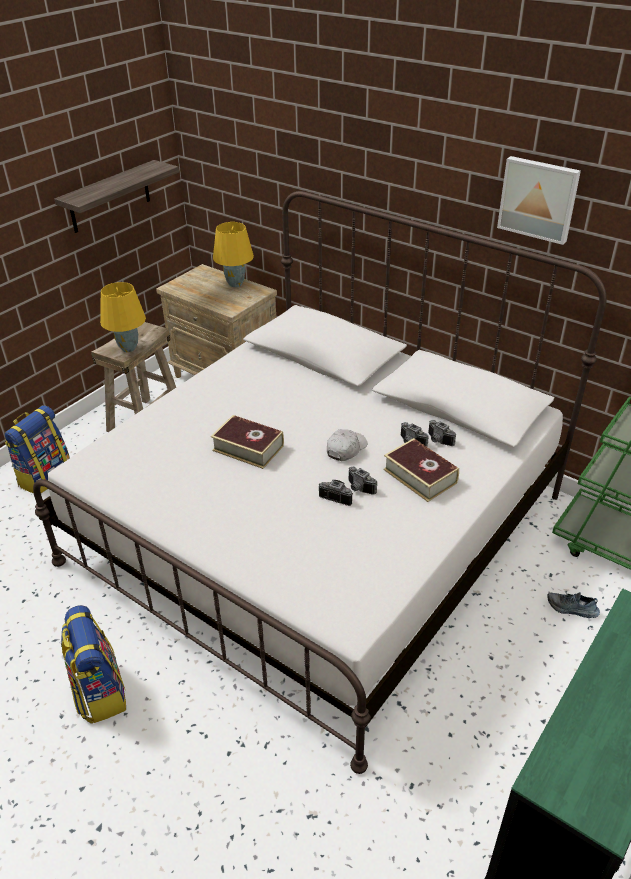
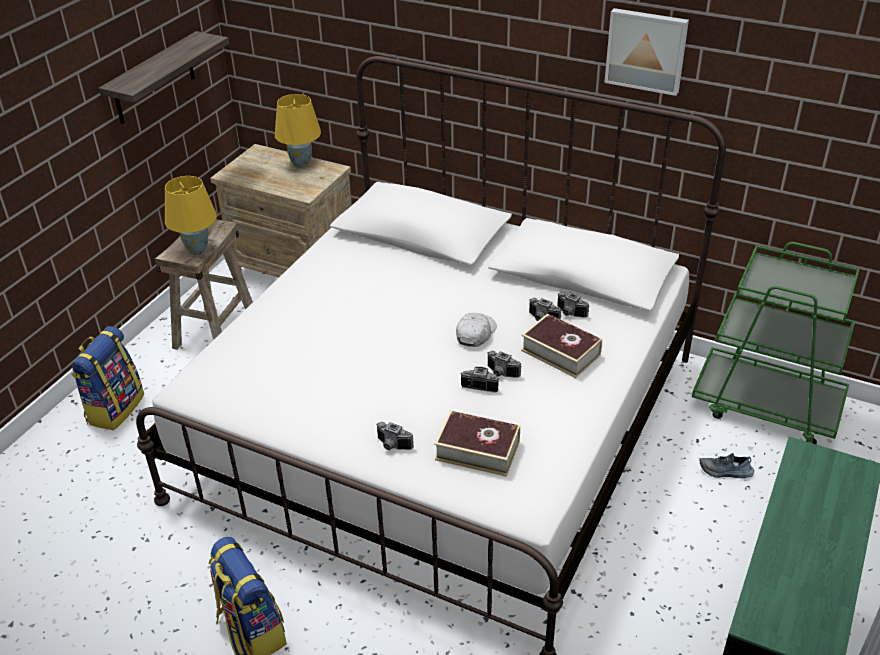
camera: 10 degrees left, 0 degrees up
book [211,415,284,469] -> book moved to [434,411,520,477]
none -> camera [376,422,414,450]

